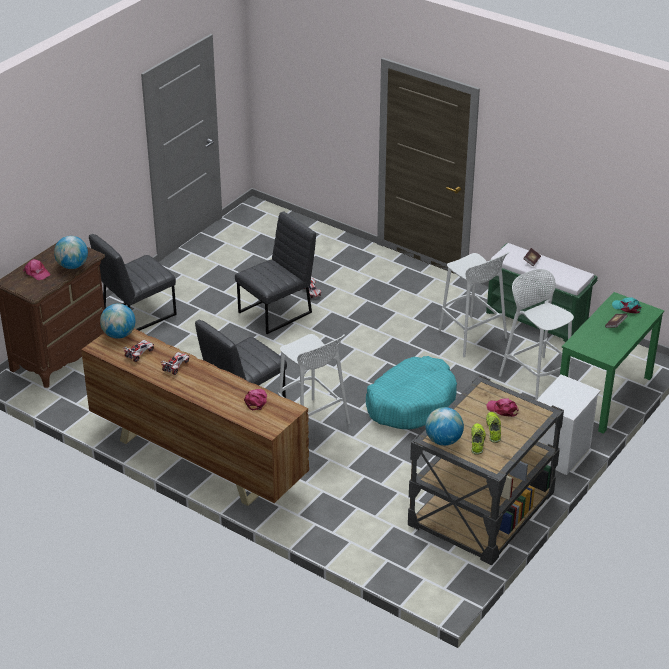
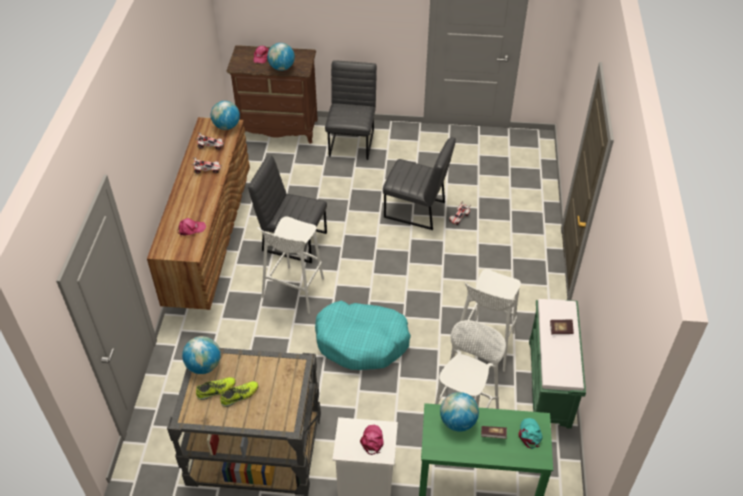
camera: 60 degrees right, 10 degrees up
grey chair [89,234,177,331] -> grey chair turned 75 degrees clockwise [325,60,377,160]
pink cap [486,398,519,417] -> pink cap moved to [360,425,384,455]
none -> globe [440,392,479,432]

